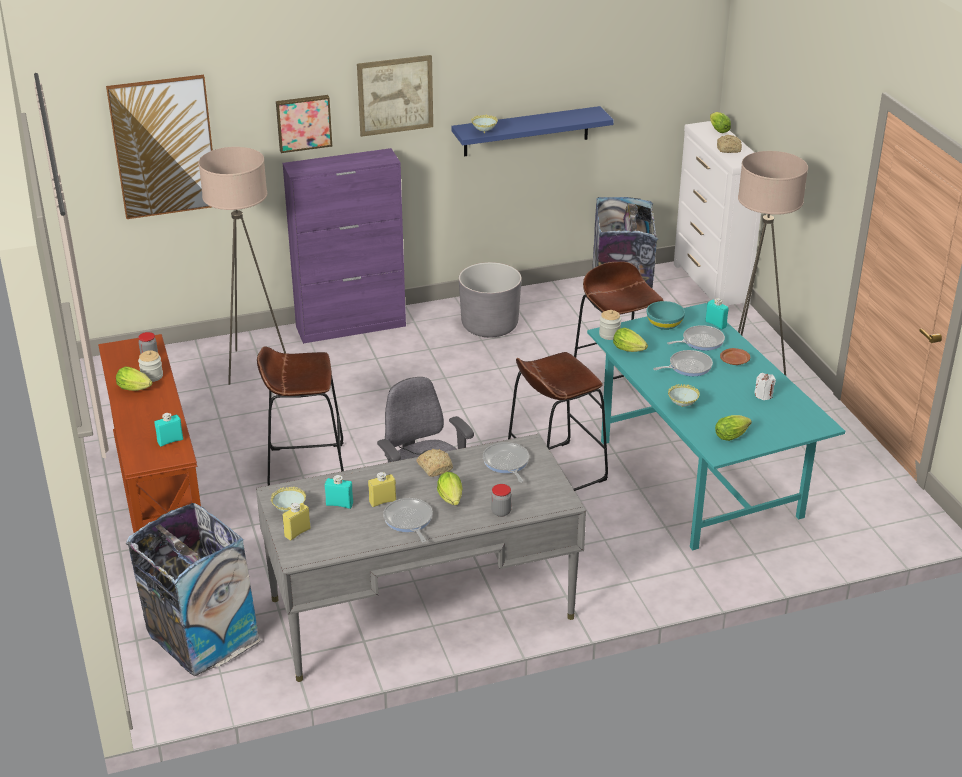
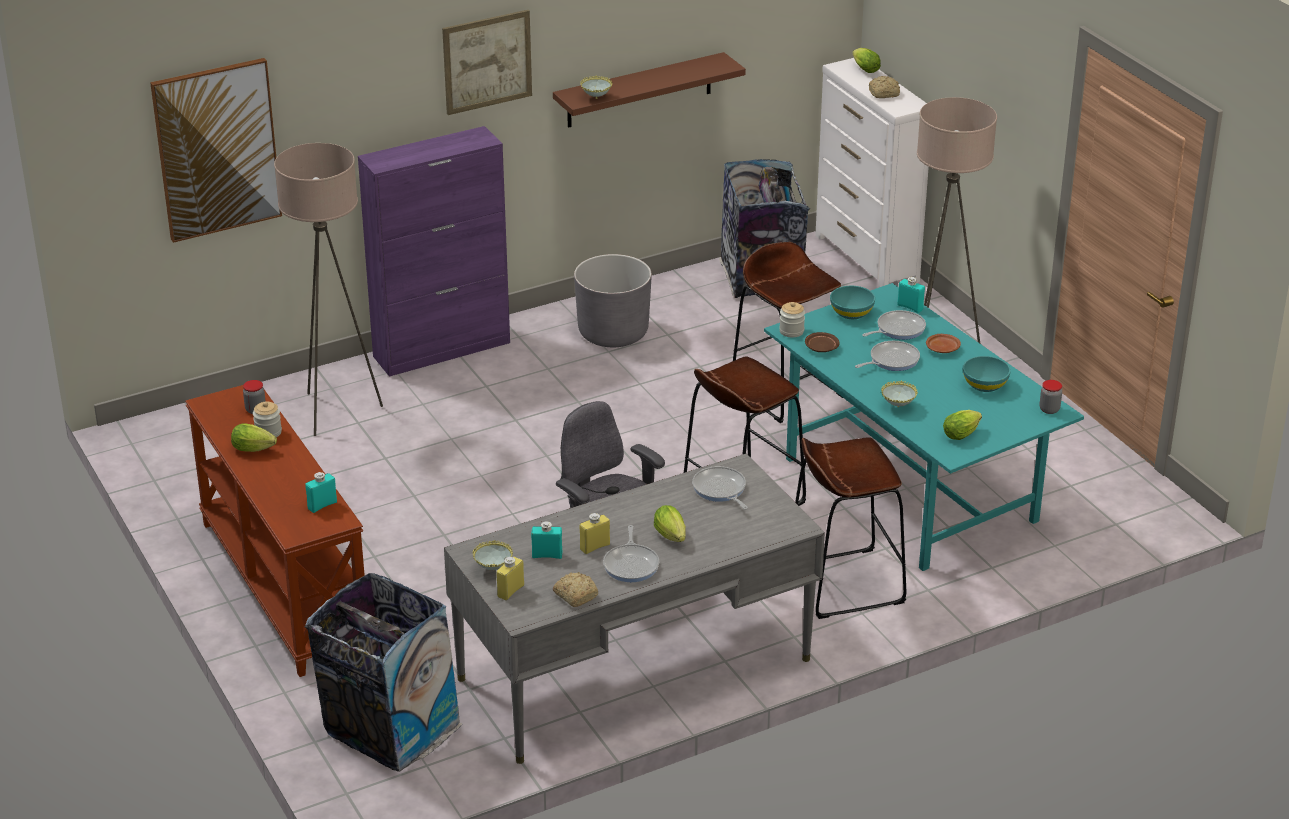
camera: 10 degrees left, 0 degrees up
brown stool [257,346,344,486] -> brown stool moved to [795,437,906,619]
picture [276,95,332,153] -> none
frying pan [383,498,433,542] -> frying pan turned 150 degrees counterclockwise [603,525,659,582]
bread [417,449,453,477] -> bread moved to [553,572,598,607]
blue shelf [452,106,614,157] -> brown shelf [553,52,746,128]
jar [491,484,512,517] -> jar moved to [1040,380,1062,414]
lettuce [613,328,648,352] -> brown plate [805,332,840,352]
white candle [754,373,776,400] -> turquoise bowl [963,356,1011,392]

